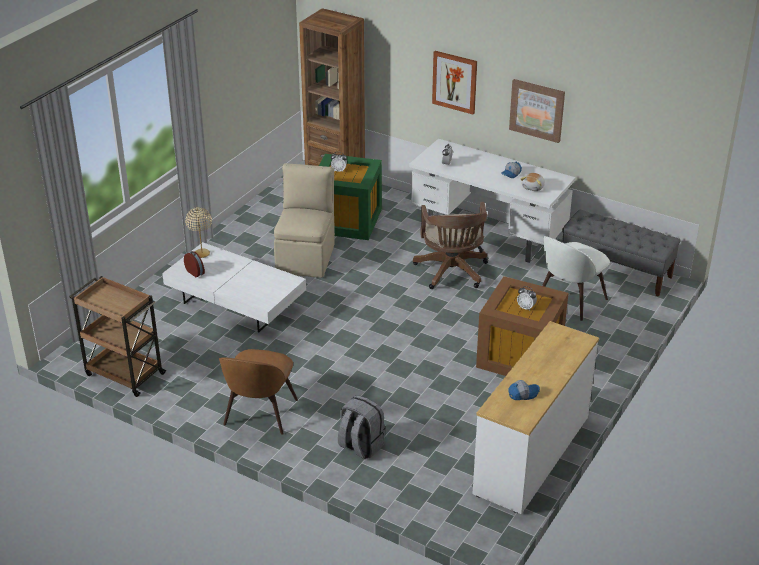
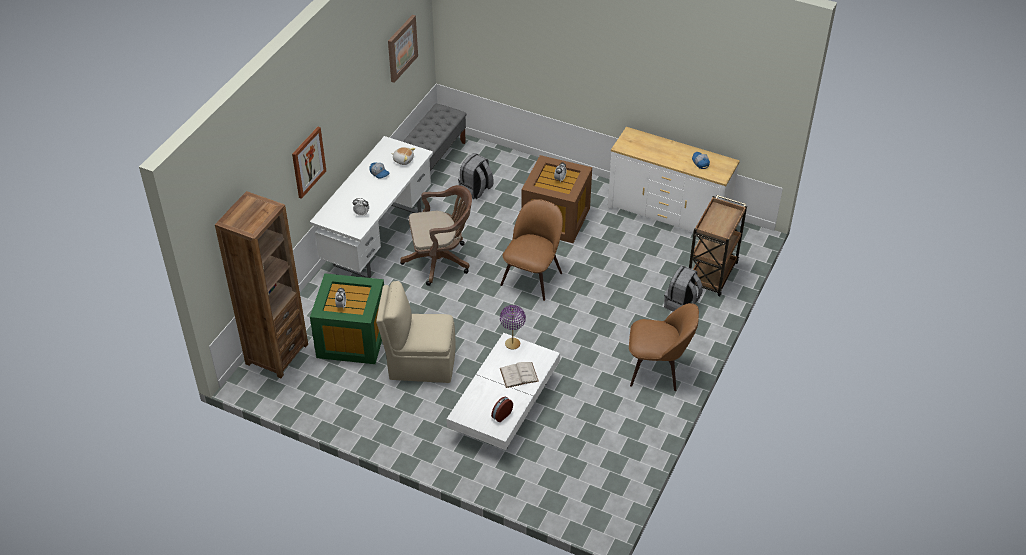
camera: 95 degrees left, 10 degrees up
brown cart [69,276,167,397] -> brown cart moved to [689,195,747,296]
beige table lamp [185,207,212,258] -> none
picture [509,79,565,143] -> picture moved to [388,15,418,83]
white chair [542,236,610,321] -> grey backpack [458,153,494,199]
none -> brown chair [500,199,563,301]
none -> purple table lamp [500,305,526,350]
none -> white book [500,362,539,388]

